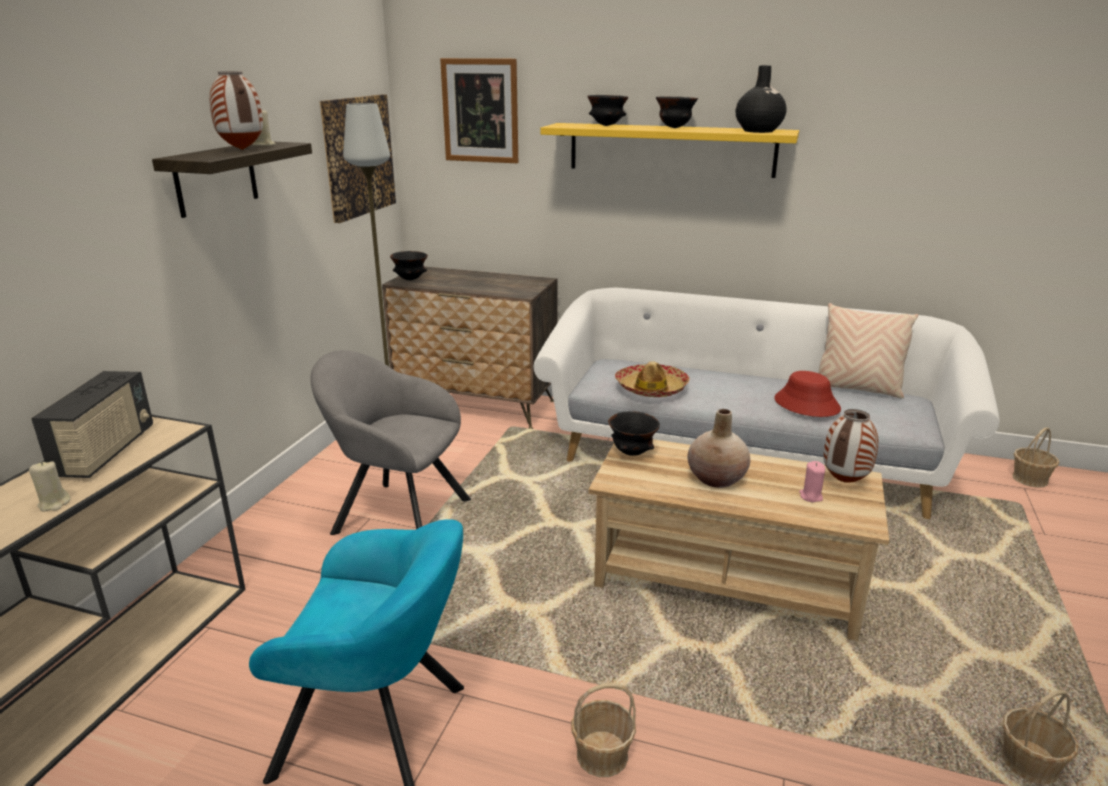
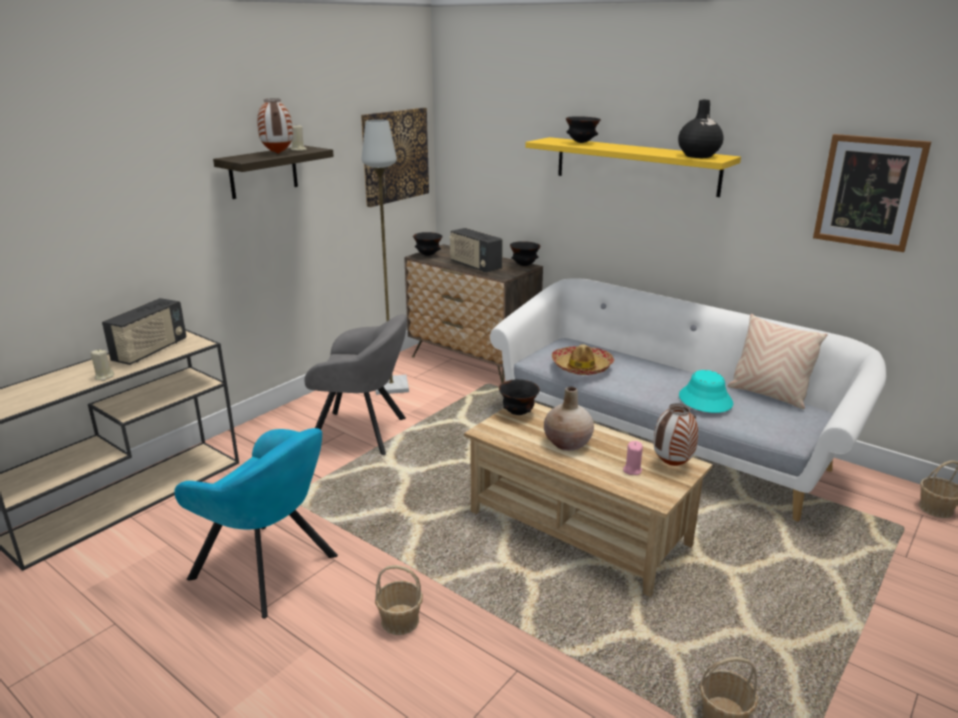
camera: 20 degrees right, 0 degrees up
grey armchair [310,350,471,535] -> grey armchair turned 150 degrees clockwise [304,314,407,455]
picture [440,58,518,163] -> picture moved to [813,134,931,252]
black bowl [656,96,698,128] -> black bowl moved to [510,241,541,266]
red hat [774,371,841,417] -> turquoise hat [679,370,733,413]
none -> radio [450,228,503,272]

